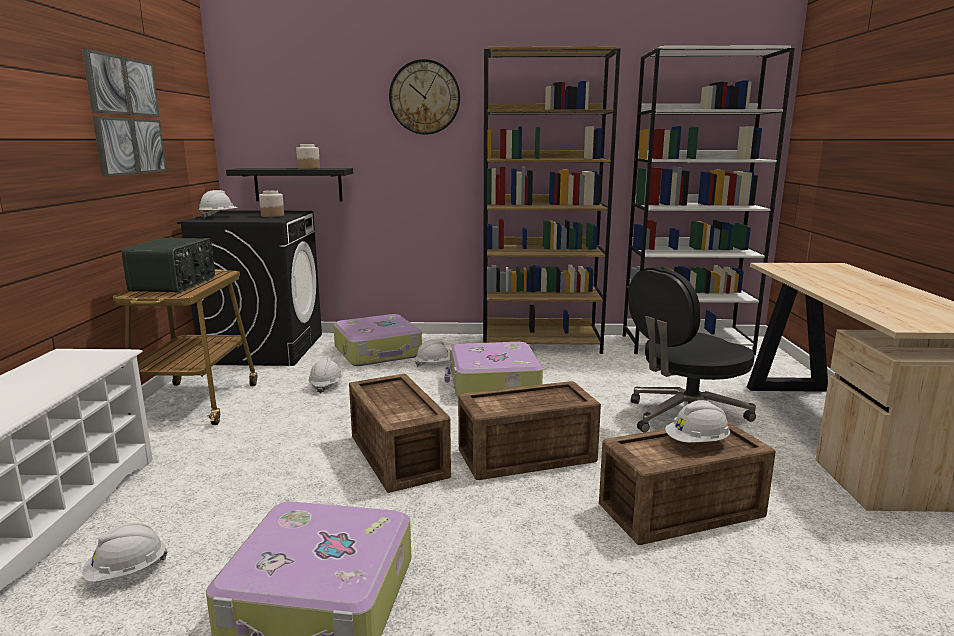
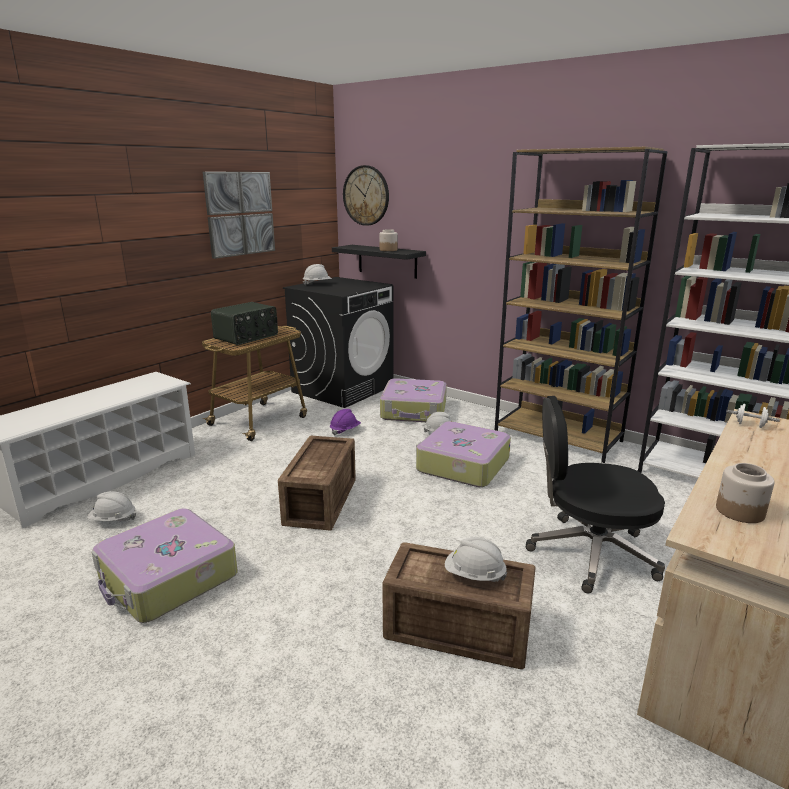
camera: 35 degrees right, 5 degrees up
jar [259,190,284,217] -> jar moved to [716,463,775,523]
white hard hat [308,358,343,393] -> purple hard hat [330,409,361,435]
wall clock [389,59,460,135] -> wall clock moved to [343,165,389,226]
crate [458,381,601,480] -> none
none -> white dumbbell [726,404,780,428]

